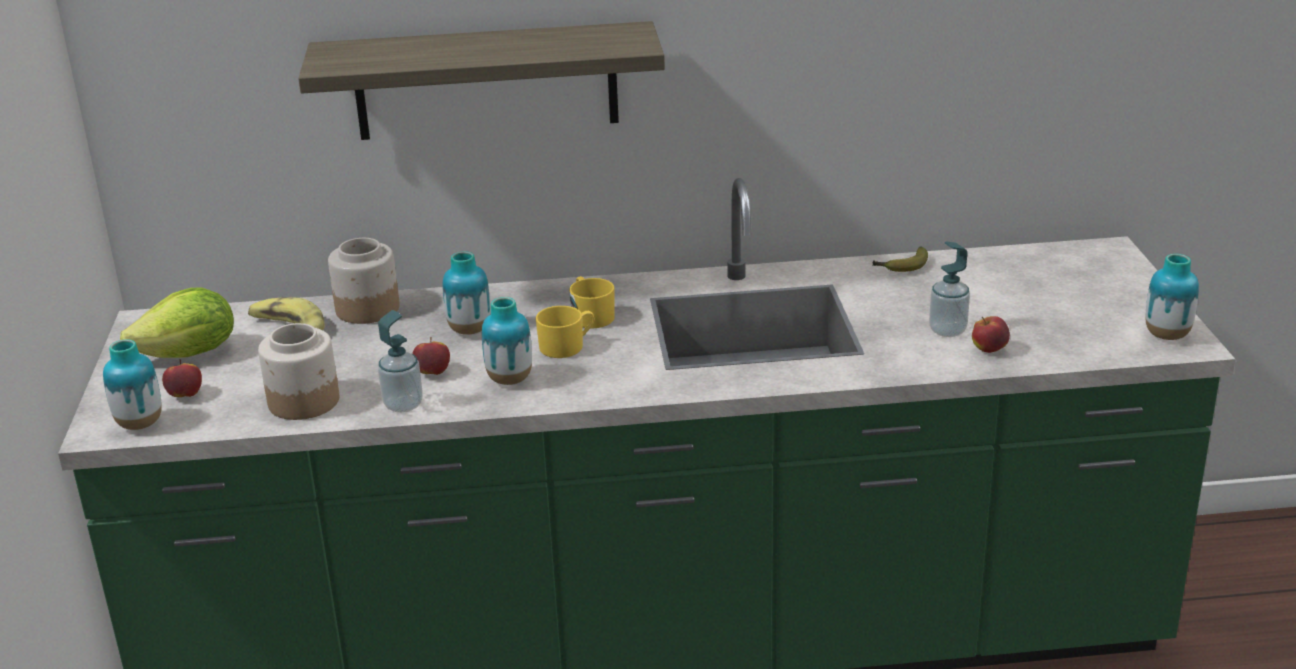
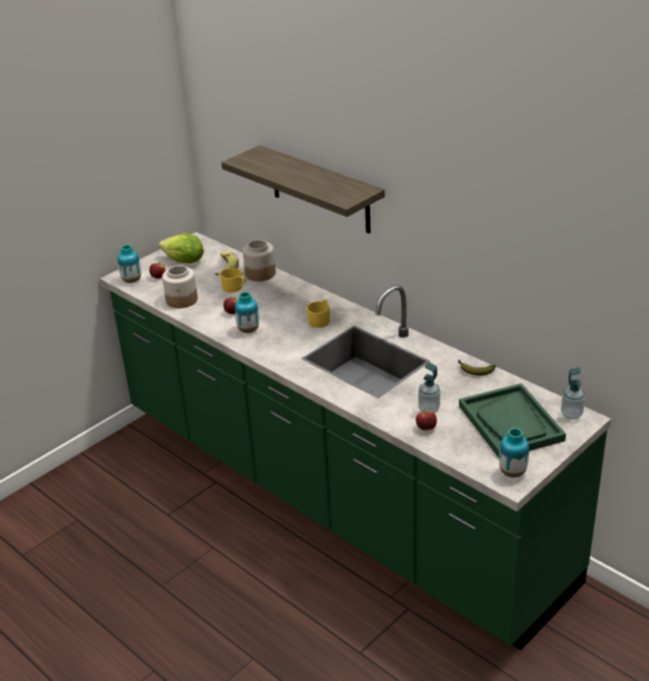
camera: 50 degrees right, 5 degrees up
soap dispenser [378,310,423,413] -> soap dispenser moved to [561,367,585,420]
vase [443,251,490,335] -> none
yellow mug [535,306,594,358] -> yellow mug moved to [220,268,245,293]
none -> green tray [459,383,566,458]

